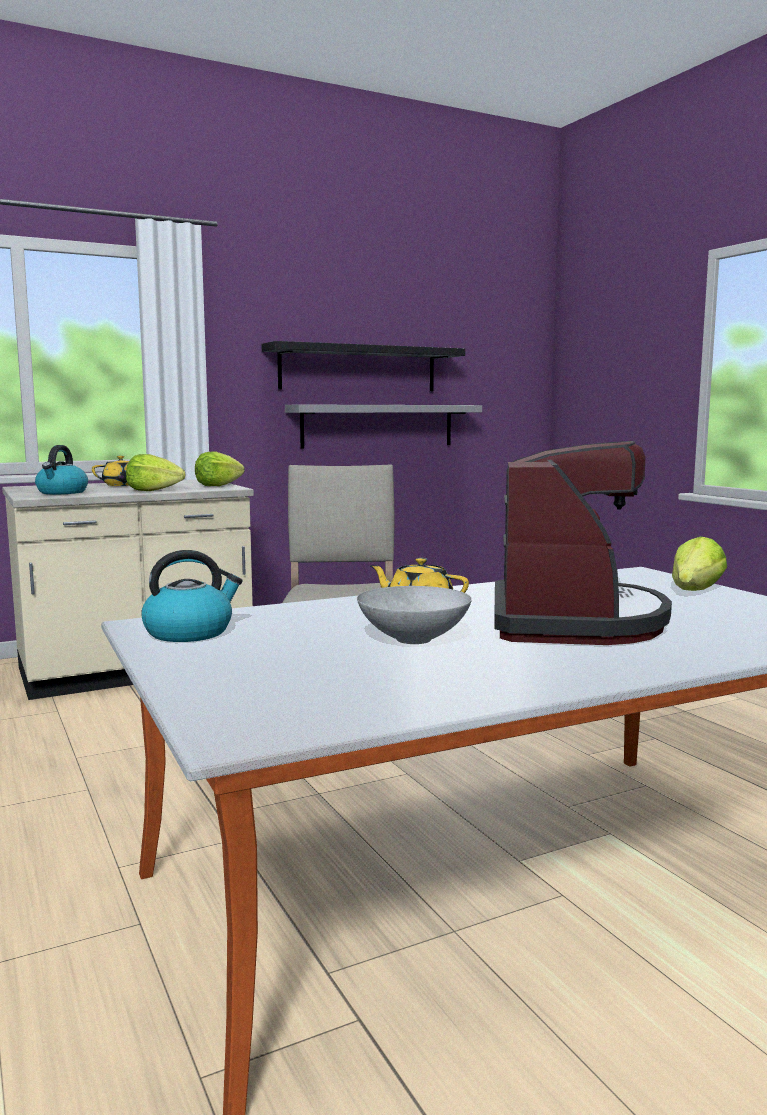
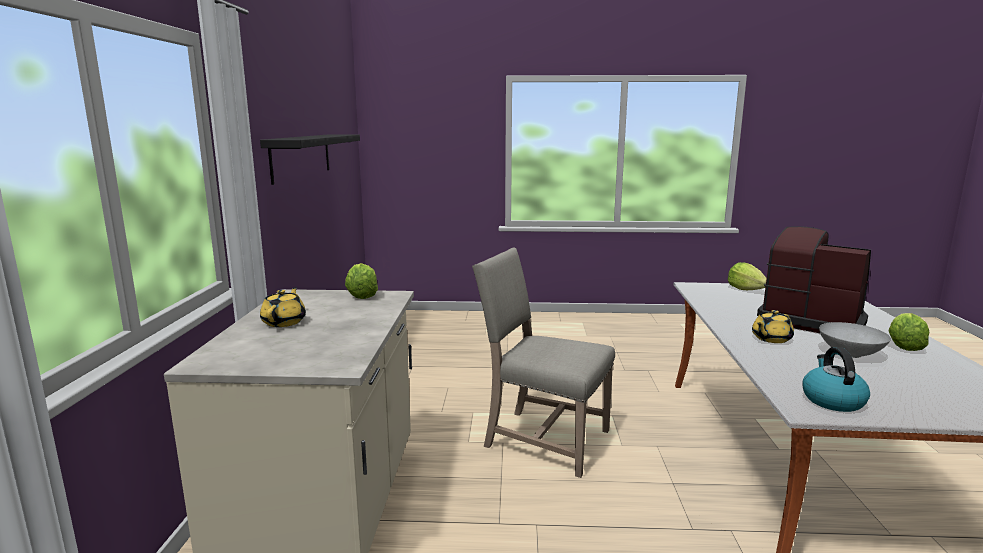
camera: 60 degrees left, 5 degrees up
kettle [35,445,88,494] -> none
lettuce [126,454,185,491] -> lettuce moved to [889,313,929,351]
grey shelf [285,404,482,448] -> none

